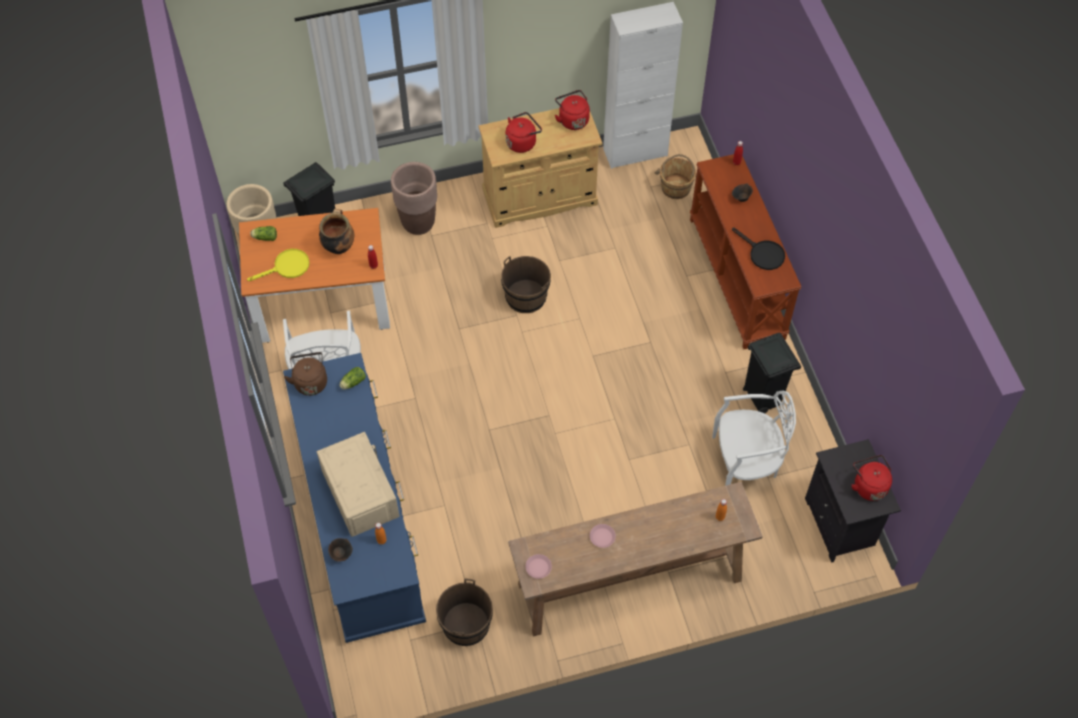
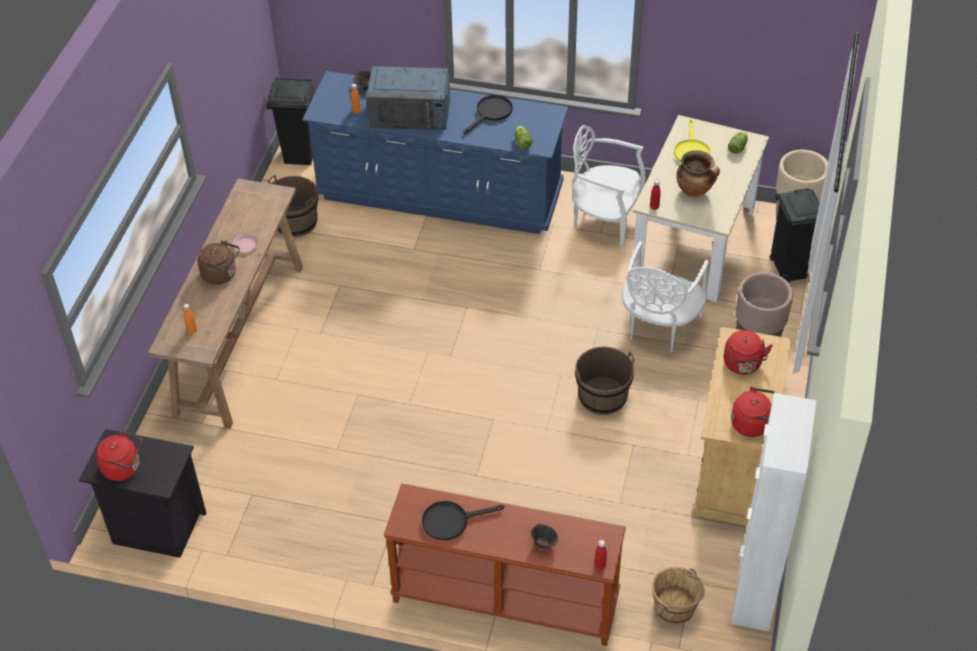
camera: 120 degrees right, 10 degrees down
orange dining table [239,208,390,343] -> beige dining table [633,115,769,302]
brown kettle [284,352,327,396] -> brown kettle moved to [198,241,240,285]
beige microwave [317,432,400,537] -> blue microwave [366,66,450,130]
pink plate [525,554,552,579] -> none
white chair [712,391,796,486] -> white chair moved to [622,241,709,352]
black trash can [743,333,801,414] -> black trash can moved to [266,77,314,165]
none -> black frying pan [463,95,513,134]

